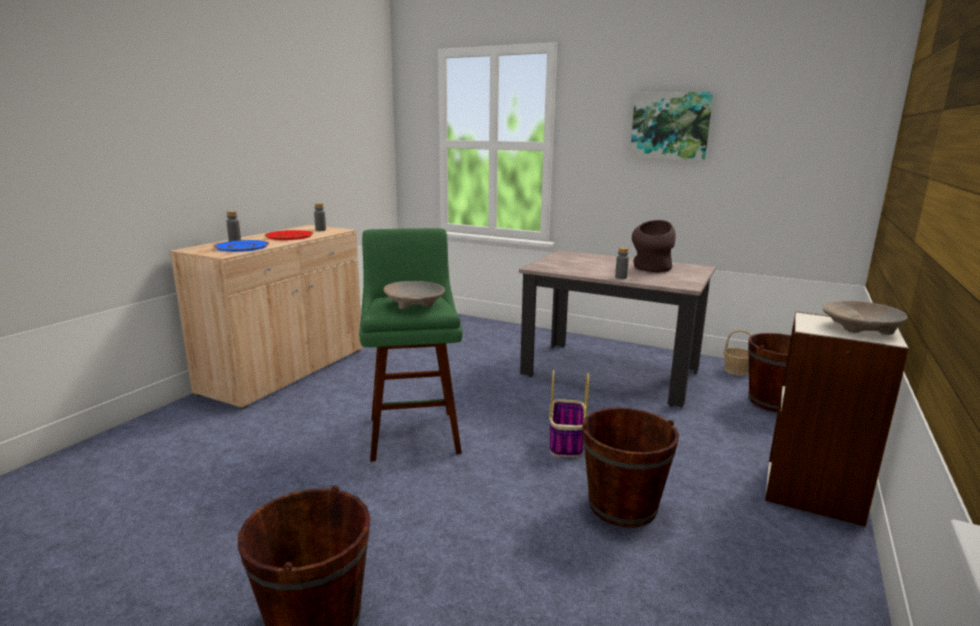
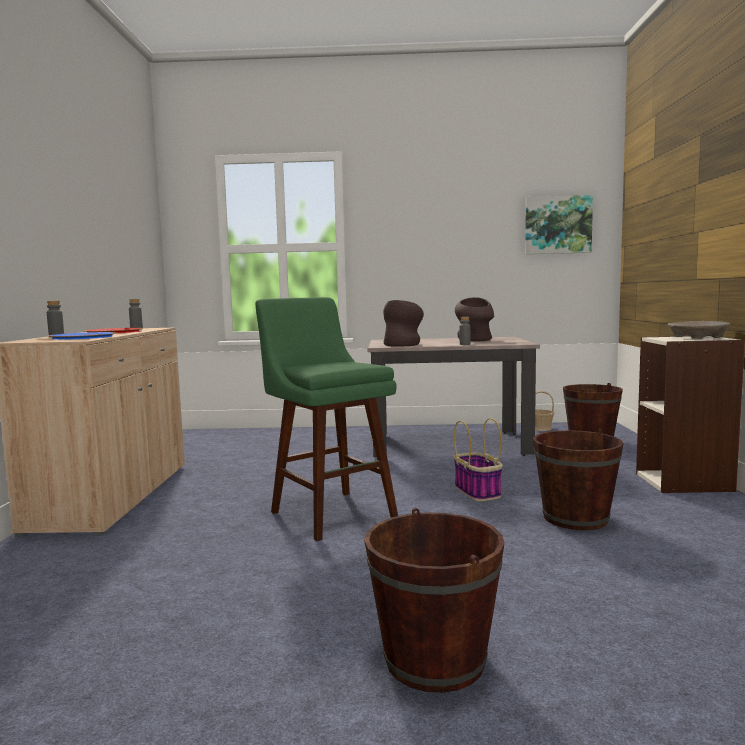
camera: 25 degrees left, 10 degrees down
beige bowl [383,281,445,309] -> none
picture [630,91,713,160] -> picture moved to [525,195,593,254]
none -> brown vase [383,300,424,347]

